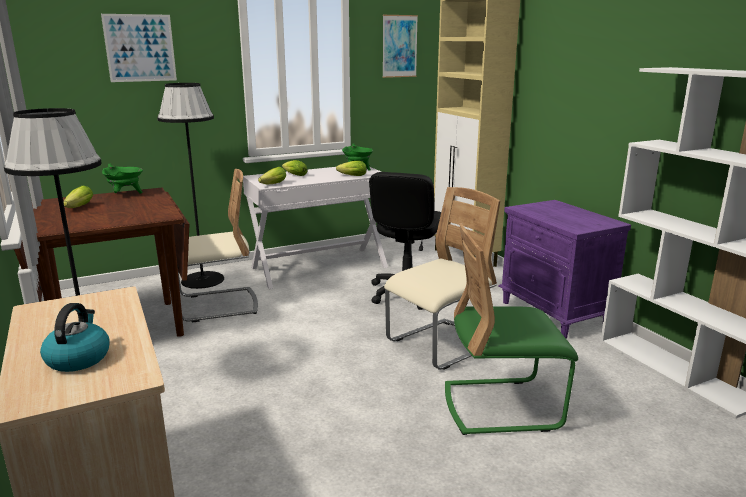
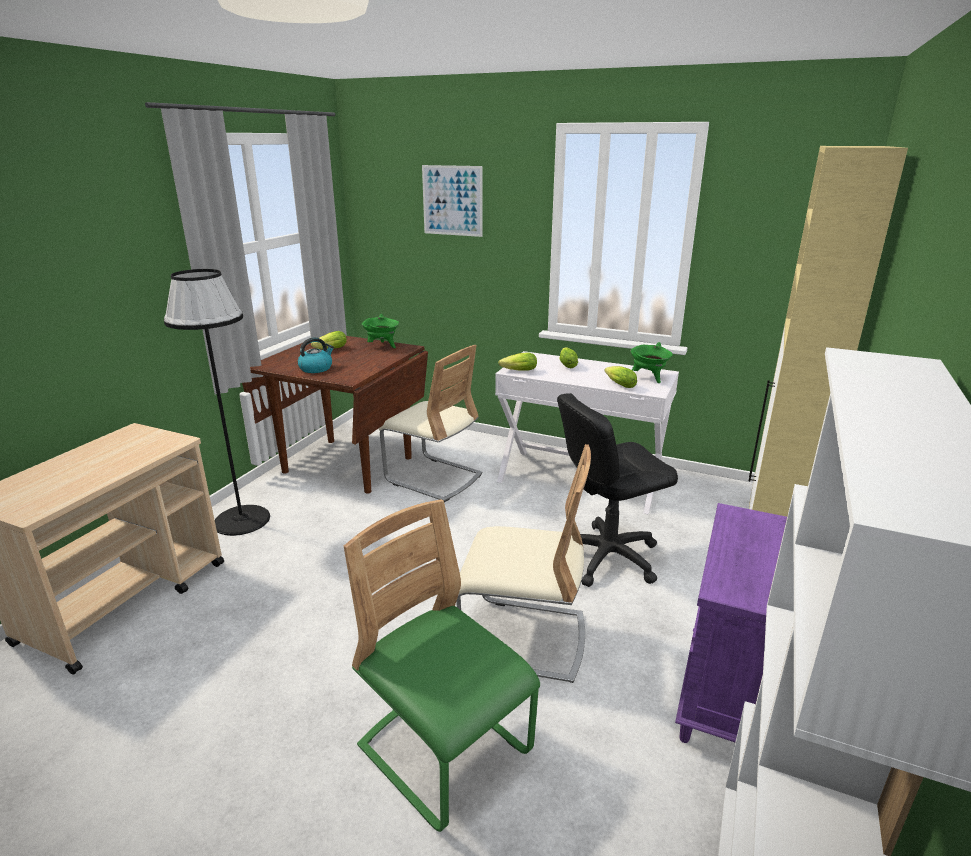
camera: 50 degrees right, 5 degrees up
kettle [40,303,110,372] -> kettle moved to [298,337,334,373]
black floor lamp [157,83,224,289] -> none
picture [382,15,418,78] -> none

